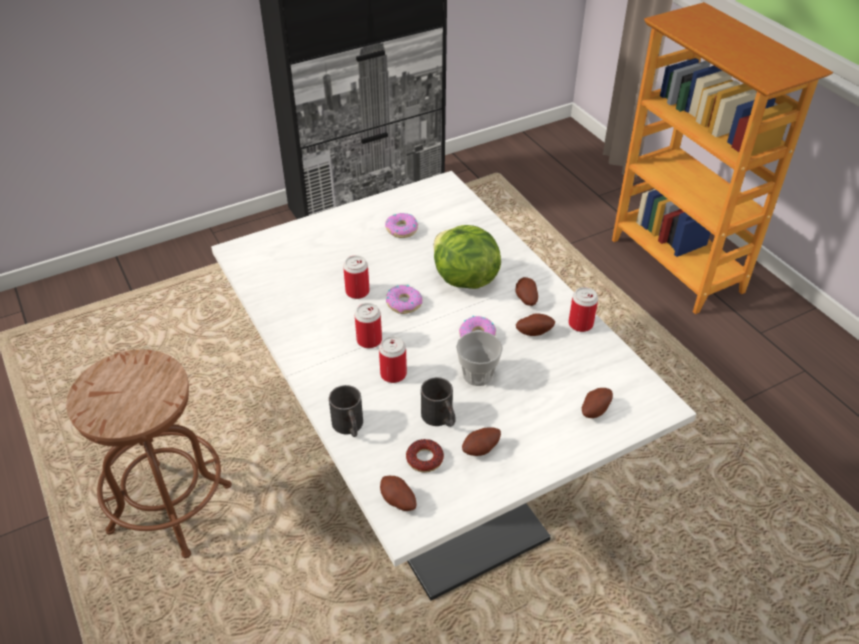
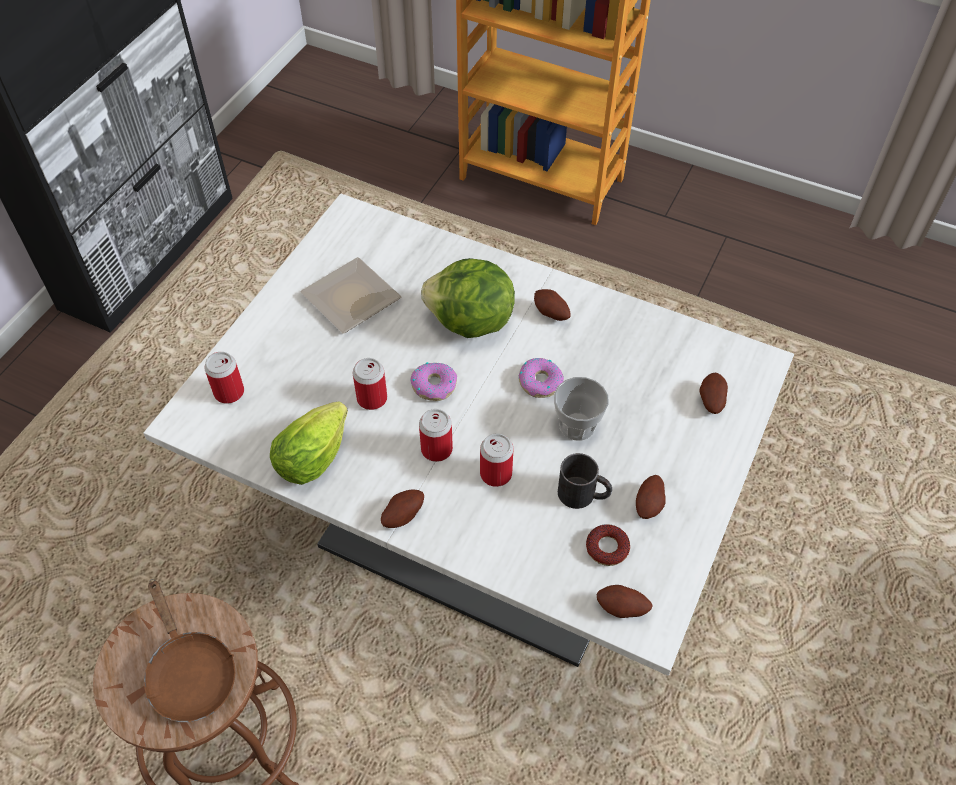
camera: 35 degrees left, 10 degrees up
black mug [329,385,363,437] -> none
donut [385,213,418,238] -> plate [300,257,402,334]
potato [516,313,555,336] -> potato moved to [381,490,424,528]
can [569,287,598,332] -> can moved to [204,352,244,404]
none -> brown frying pan [144,579,235,722]
none -> lettuce [270,402,348,485]

